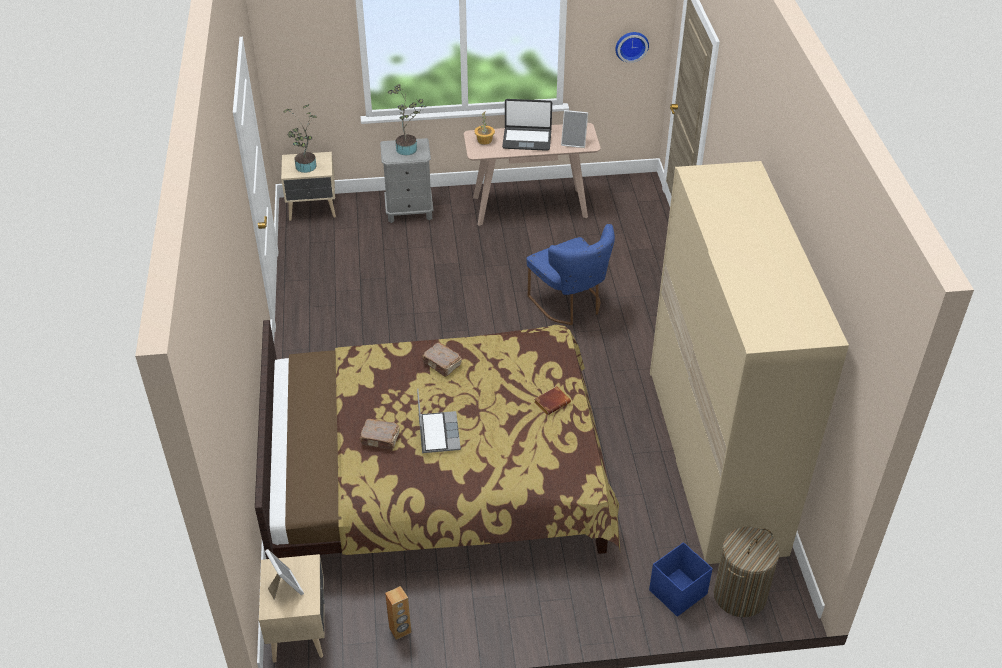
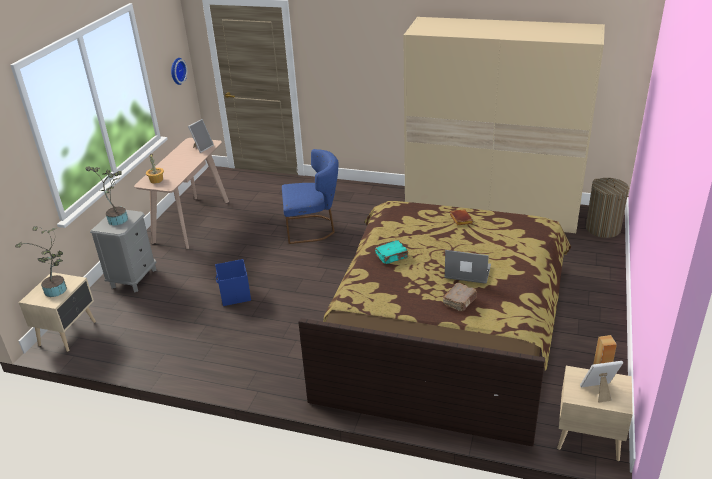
camera: 65 degrees left, 10 degrees down
brown book [422,342,462,377] -> turquoise book [375,240,408,264]
laptop [502,99,552,151] -> none
blue storage box [649,542,713,617] -> blue storage box moved to [215,259,251,306]

